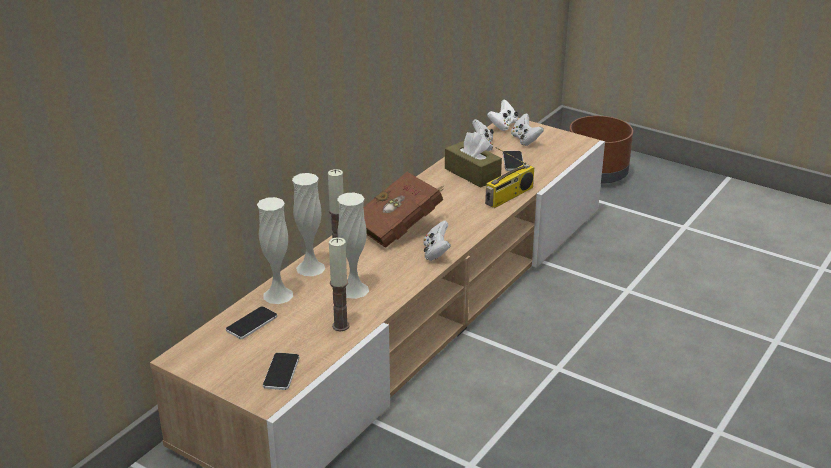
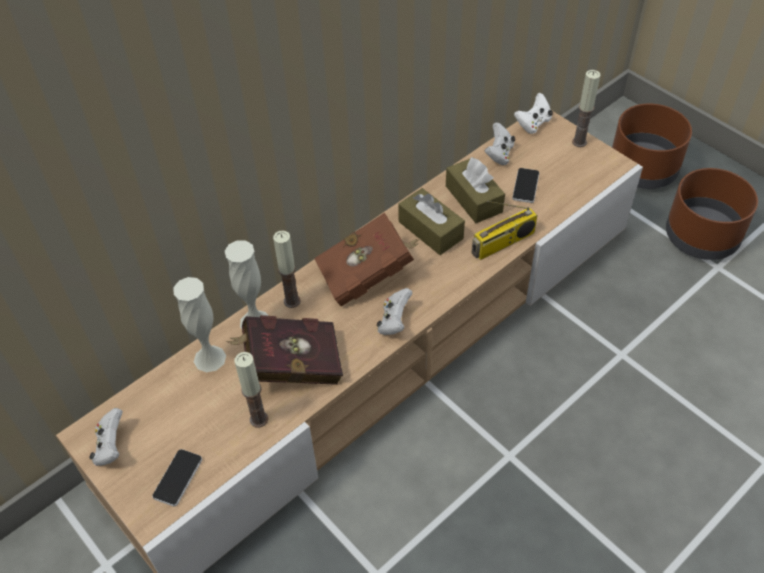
camera: 15 degrees right, 20 degrees up
phone [226,306,277,339] -> none
white vase [337,193,369,299] -> red book [226,315,343,385]
white game controller [511,113,544,146] -> white game controller moved to [89,408,123,466]
none -> brown tissue box [398,188,465,255]
none -> candle [572,70,601,147]
none -> brown planter [666,168,758,260]

